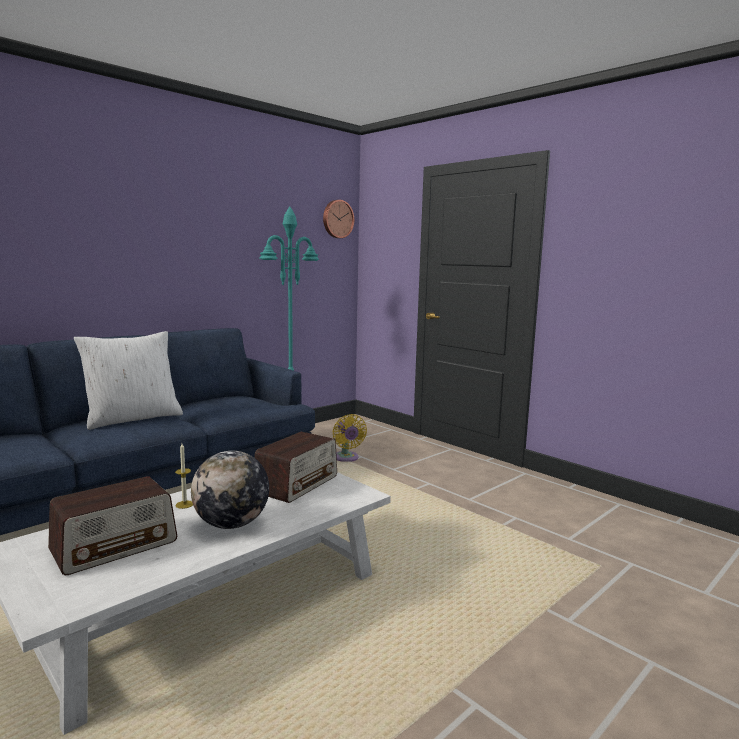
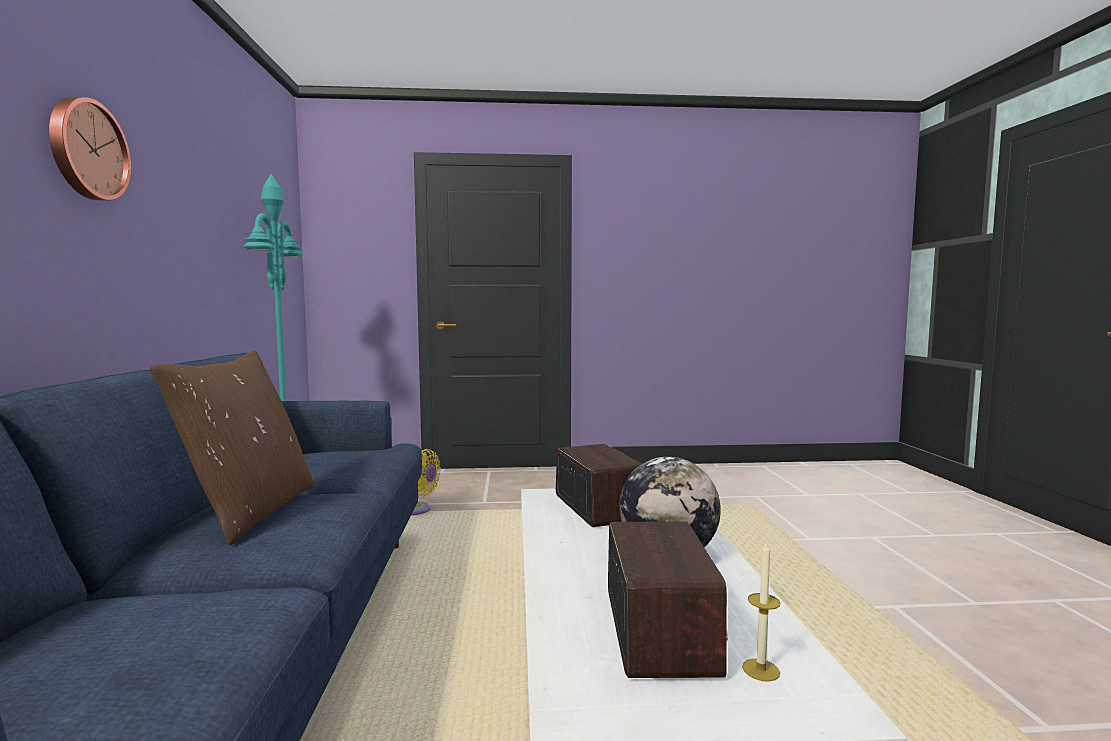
camera: 50 degrees left, 5 degrees down
white pillow [74,331,183,430] -> brown pillow [150,351,315,545]
candle [175,444,193,509] -> candle moved to [742,540,780,682]
wall clock [323,200,354,238] -> wall clock moved to [49,97,131,200]

